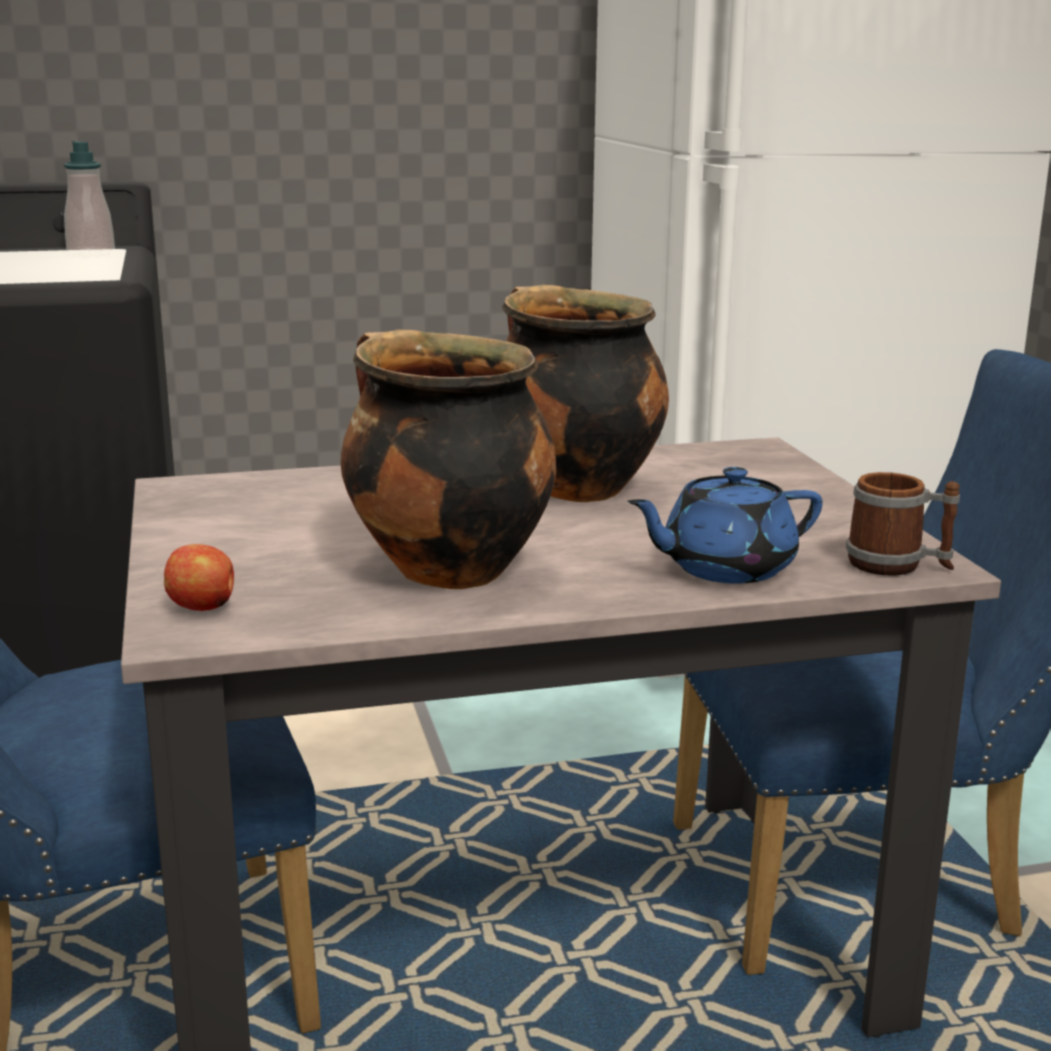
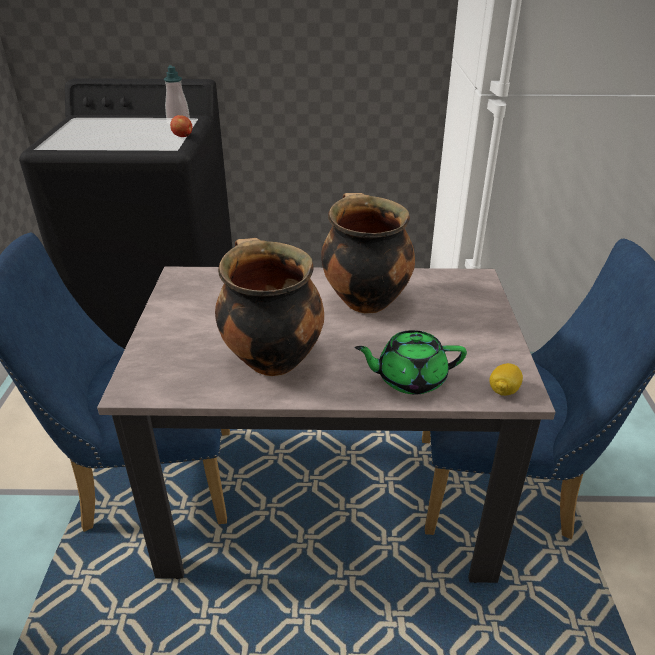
camera: 15 degrees right, 15 degrees up
apple [164,544,234,611] -> apple moved to [170,115,192,137]
blue teapot [627,467,823,583] -> green teapot [355,330,467,395]
mug [846,472,960,576] -> lemon [489,363,523,396]

